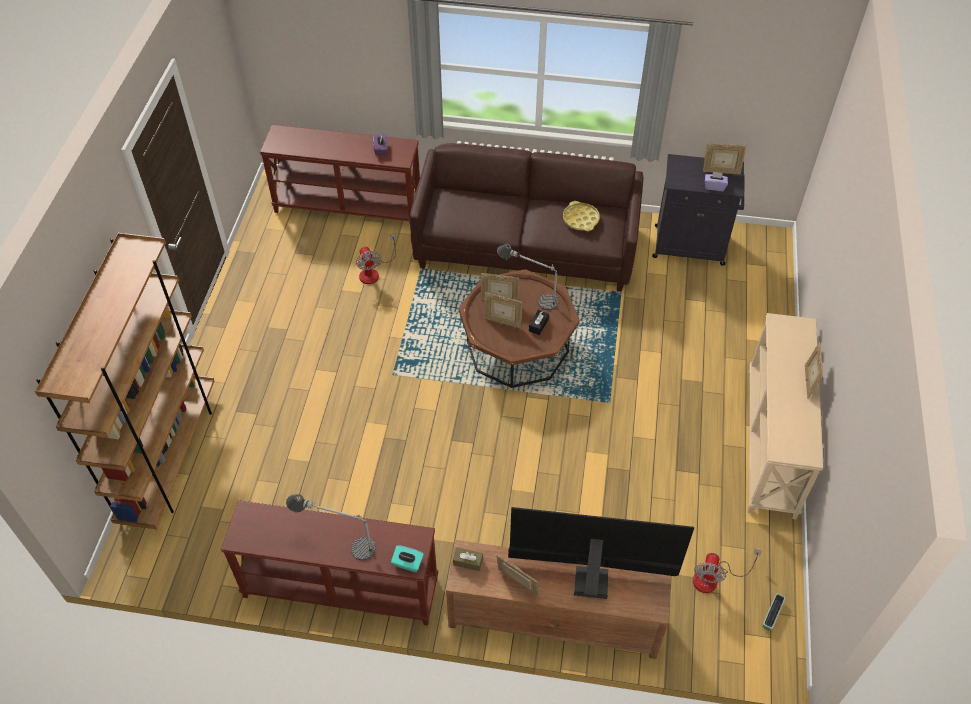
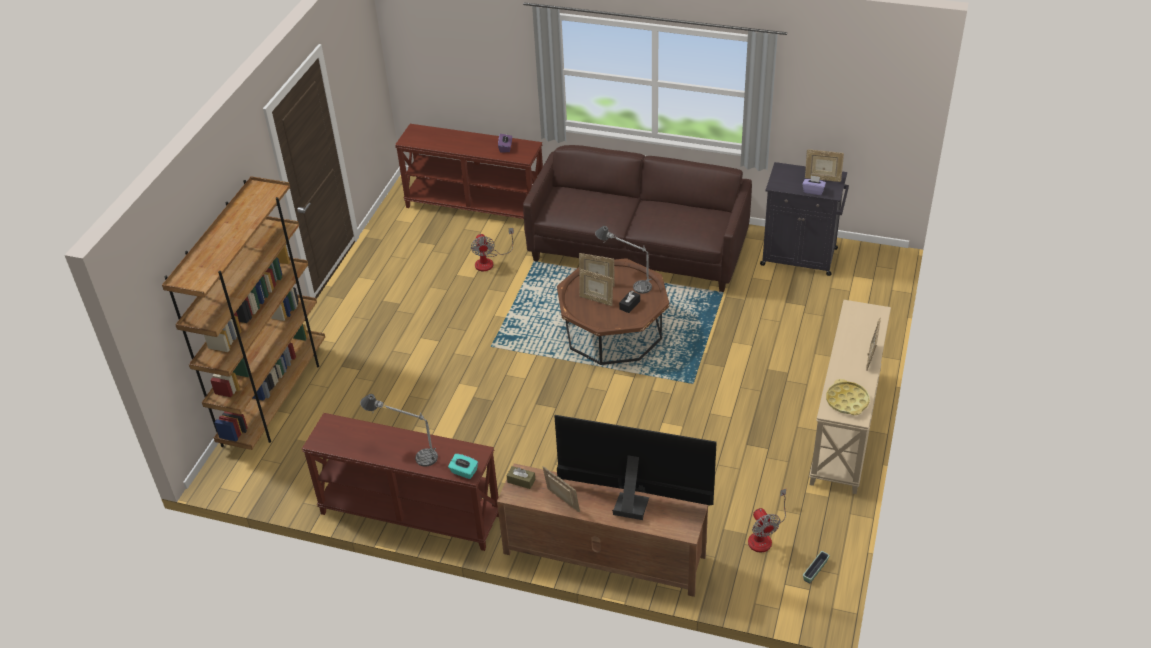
camera: 10 degrees right, 10 degrees down
yellow tray [563,201,600,231] -> yellow tray moved to [826,379,870,415]
fan [693,549,762,593] -> fan turned 45 degrees counterclockwise [748,489,786,552]

